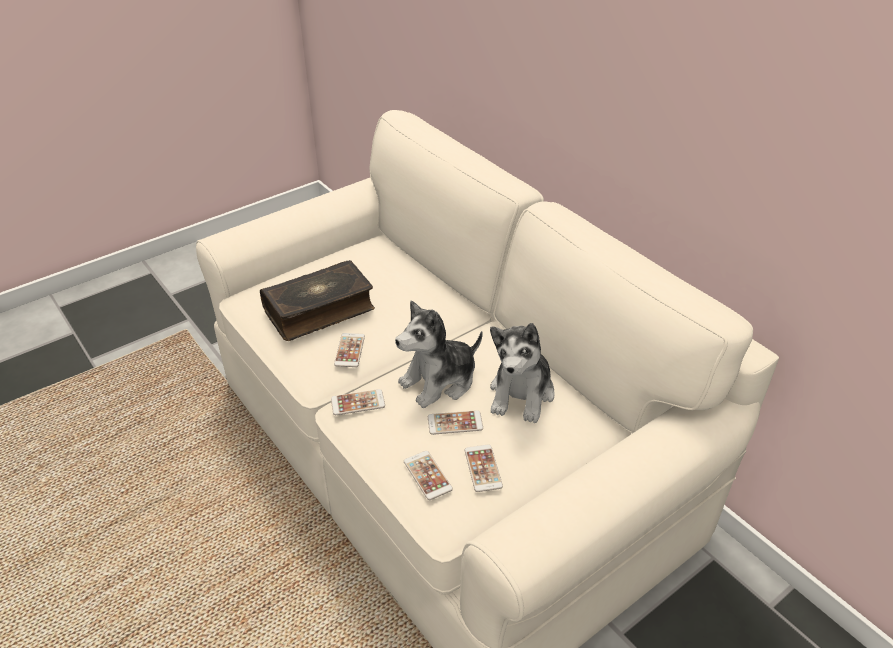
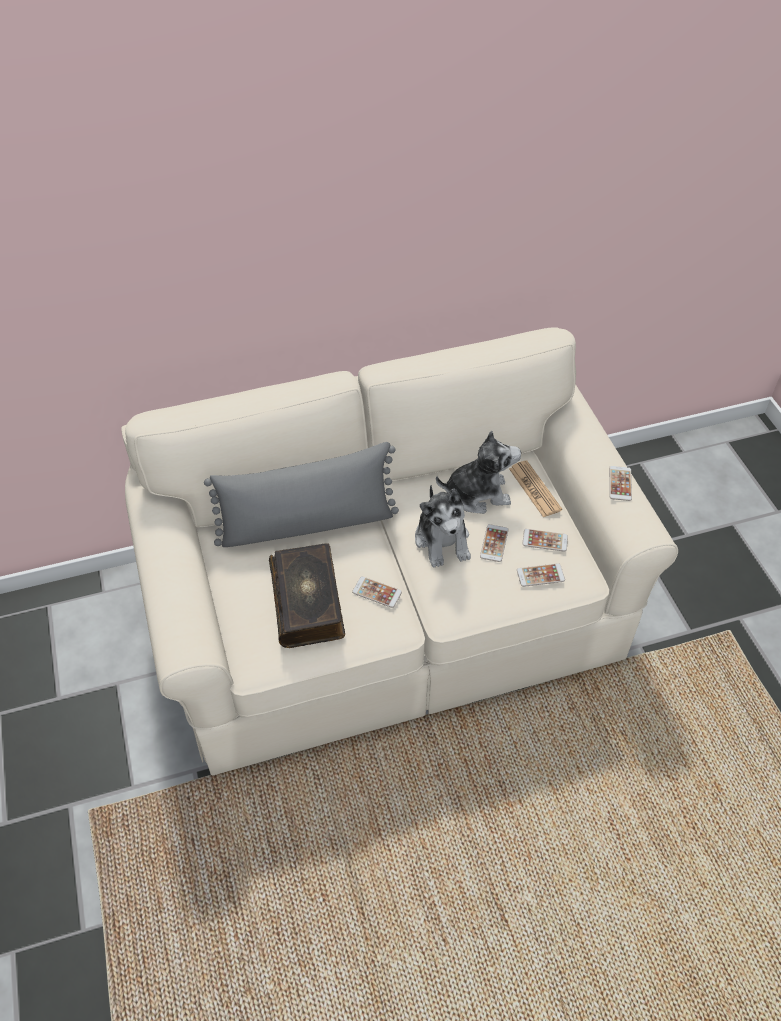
camera: 70 degrees left, 10 degrees up
phone [331,389,385,415] -> phone moved to [609,466,632,501]
plush toy [490,323,555,423] -> plush toy turned 45 degrees counterclockwise [436,431,521,514]
none -> grey pillow [204,442,399,547]
none -> newspaper [509,460,562,518]

